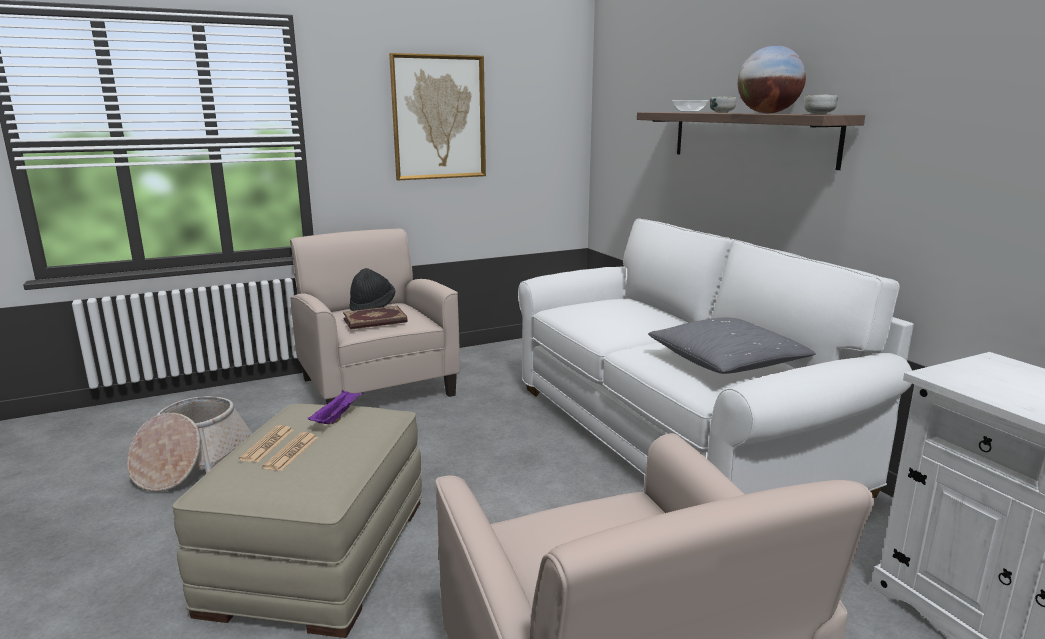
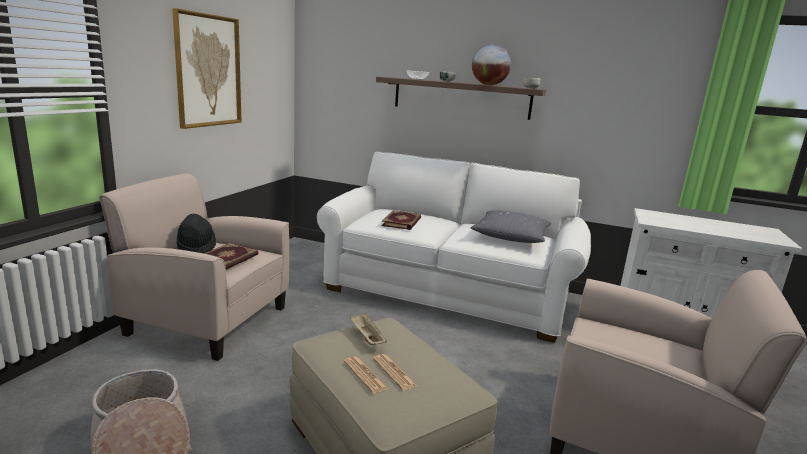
camera: 45 degrees left, 0 degrees up
purple tray [307,390,364,424] -> beige tray [350,312,387,345]
none -> book [381,210,421,230]

